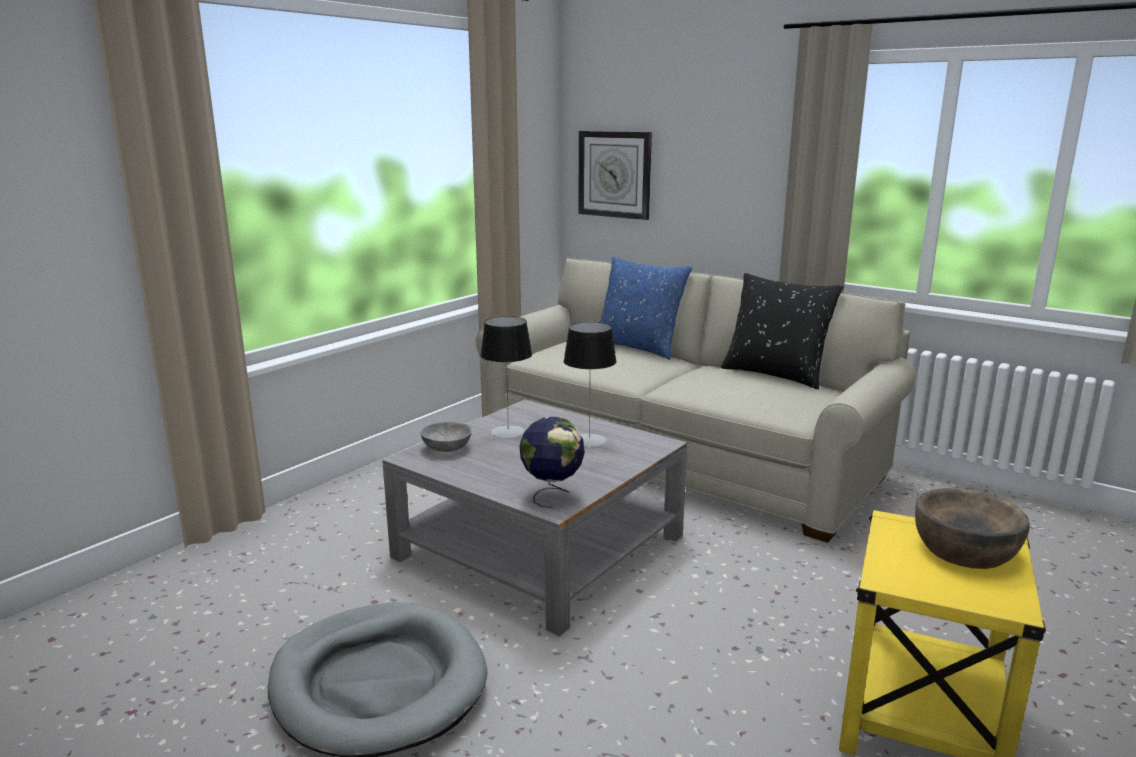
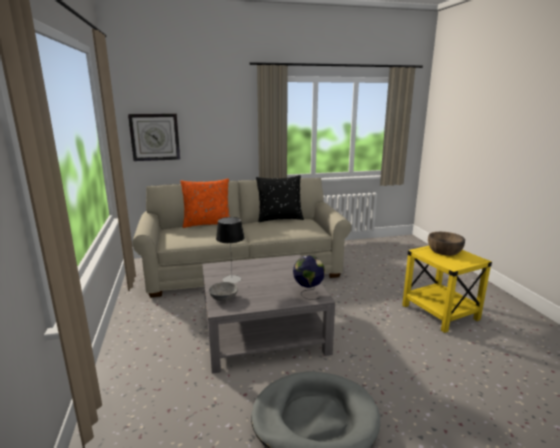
camera: 50 degrees left, 0 degrees up
table lamp [563,322,617,447] -> none
blue pillow [600,257,692,359] -> orange pillow [180,178,230,228]

